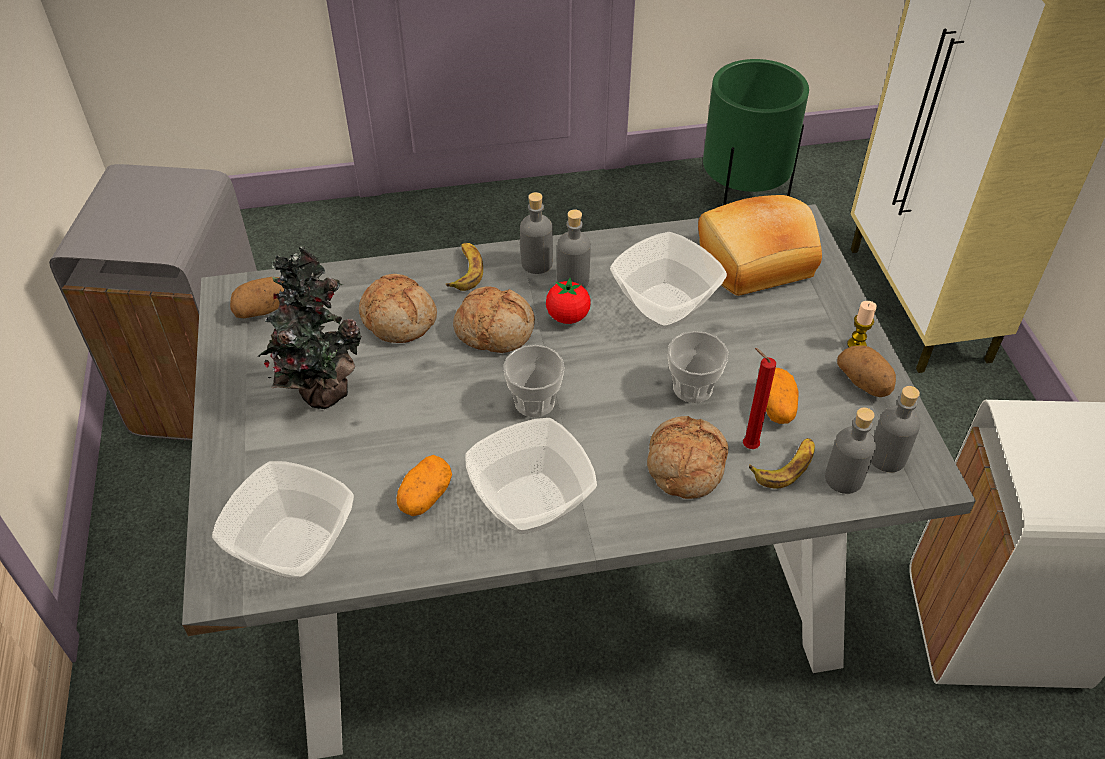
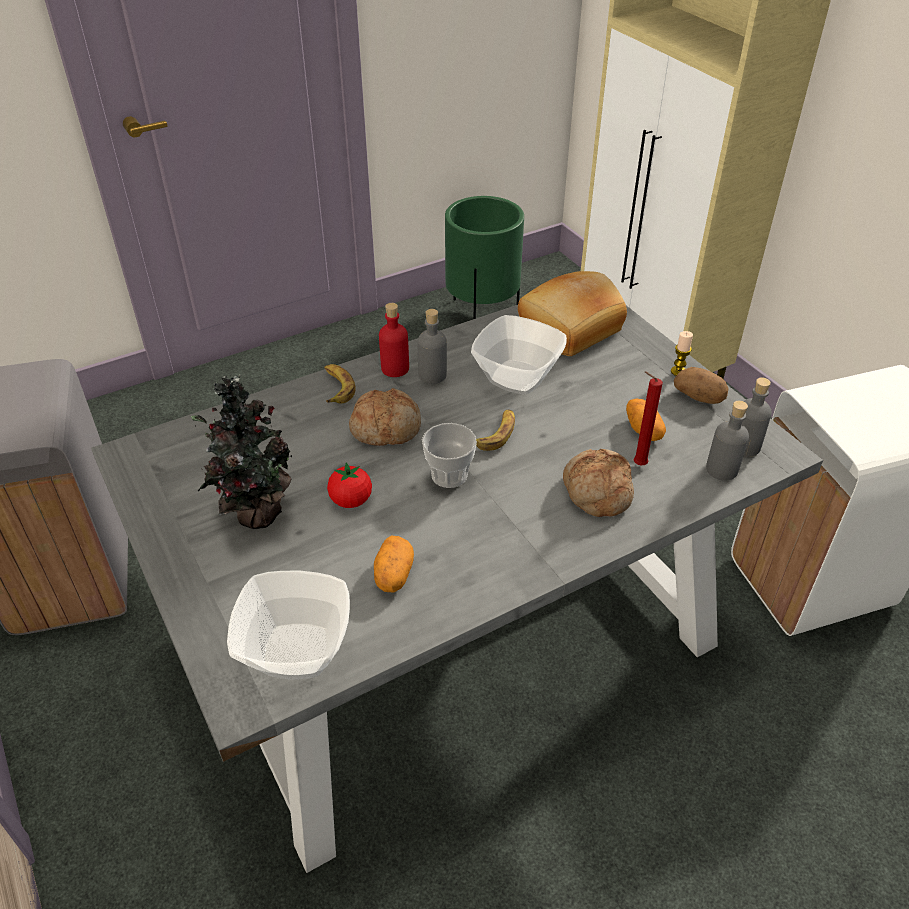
camera: 20 degrees left, 5 degrees down
potato [230,277,284,318] -> none
bread [359,274,437,343] -> none
bowl [465,418,597,534] -> none
grey bottle [520,192,553,274] -> red bottle [379,303,409,377]
tomato [546,278,591,324] -> tomato moved to [327,462,372,508]
cup [667,331,728,403] -> none
banana [749,438,815,489] -> banana moved to [476,410,515,451]

